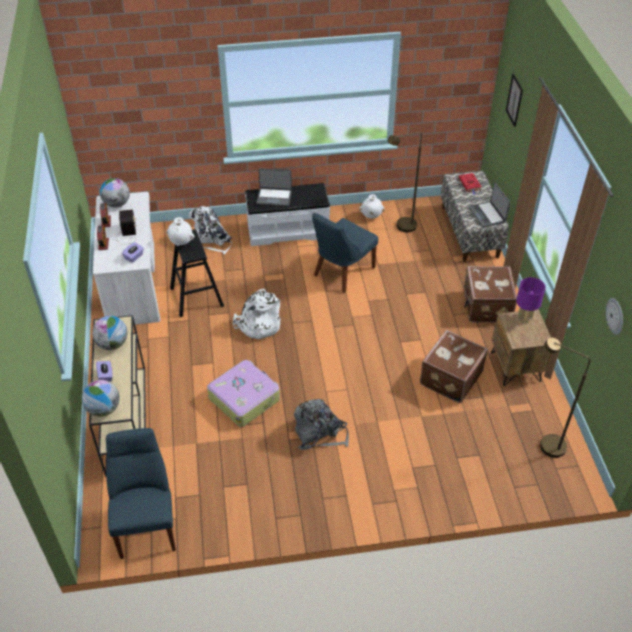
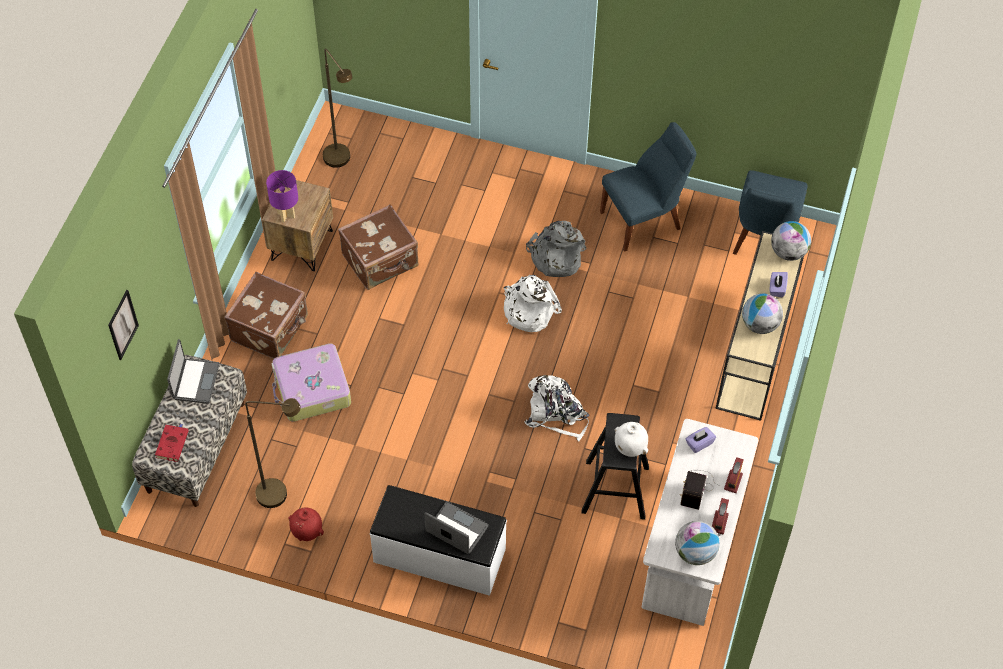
camera: 155 degrees left, 10 degrees up
white backpack [188,206,232,254] -> white backpack moved to [504,275,562,332]
suitcase [207,360,280,427] -> suitcase moved to [272,343,351,422]
blue chair [312,213,378,293] -> blue chair moved to [600,122,696,252]
white vase [359,194,385,218] -> red vase [288,507,324,541]
wall clock [606,298,623,335] -> none

